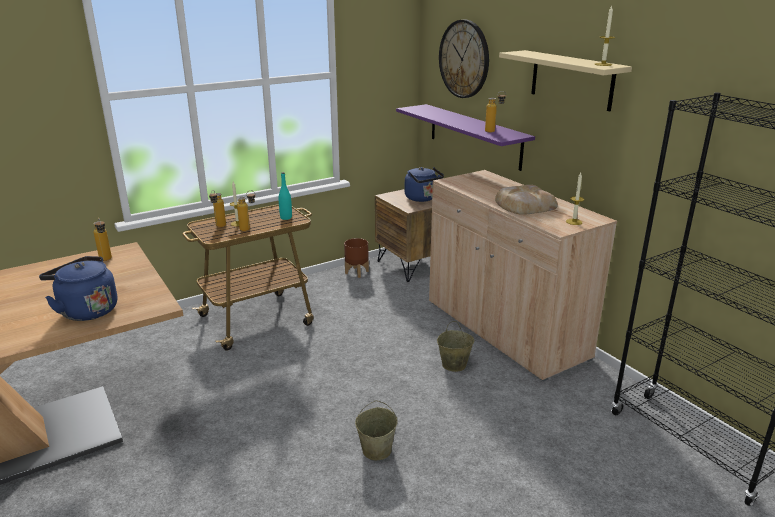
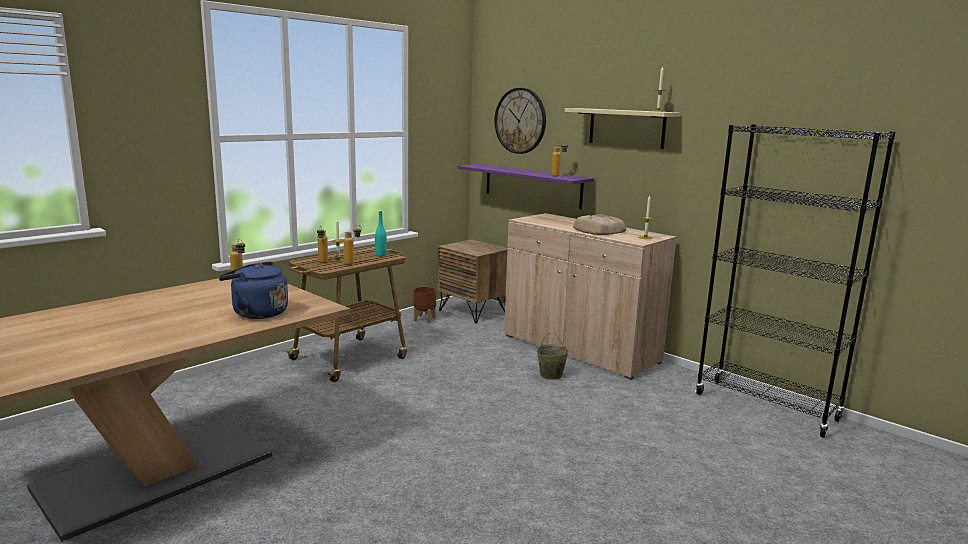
camera: 15 degrees left, 10 degrees down
beige bucket [355,400,398,460] -> none
blue kettle [405,167,444,202] -> none

